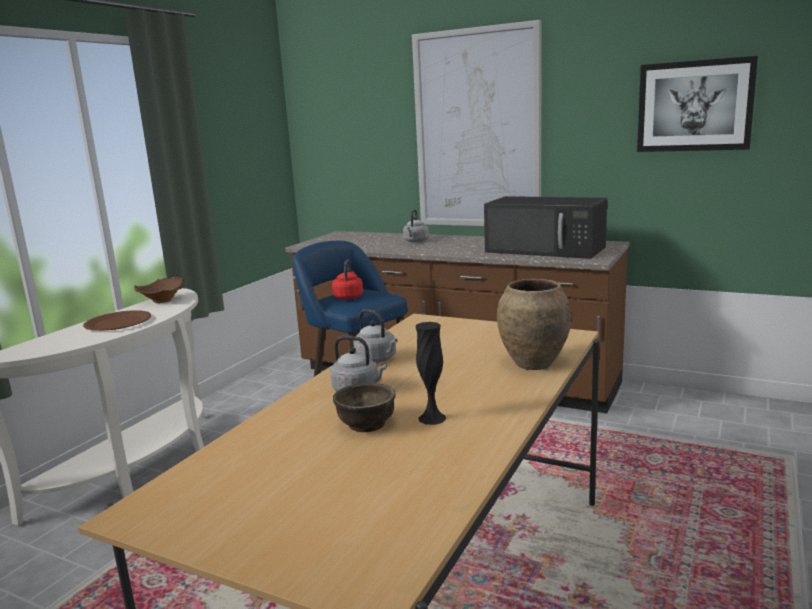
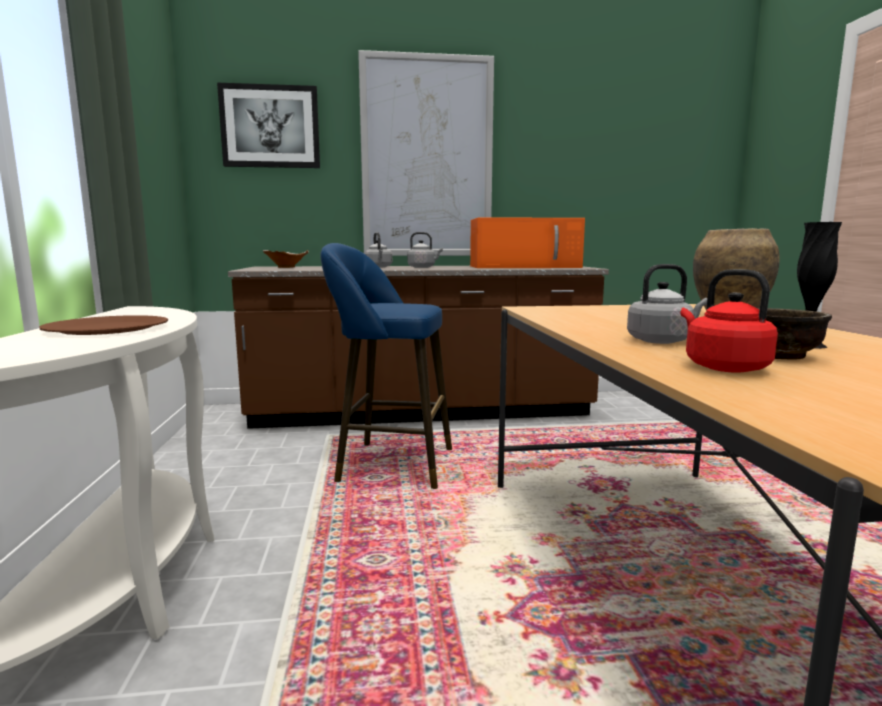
camera: 35 degrees left, 5 degrees down
brown bowl [134,277,184,303] -> none
red kettle [332,259,363,300] -> red kettle moved to [681,269,778,373]
grey kettle [353,309,397,363] -> grey kettle moved to [407,232,443,268]
black microwave [484,196,607,259] -> orange microwave [470,217,585,268]
picture [637,56,758,152] -> picture moved to [217,83,320,168]
none -> white bowl [263,250,309,268]

